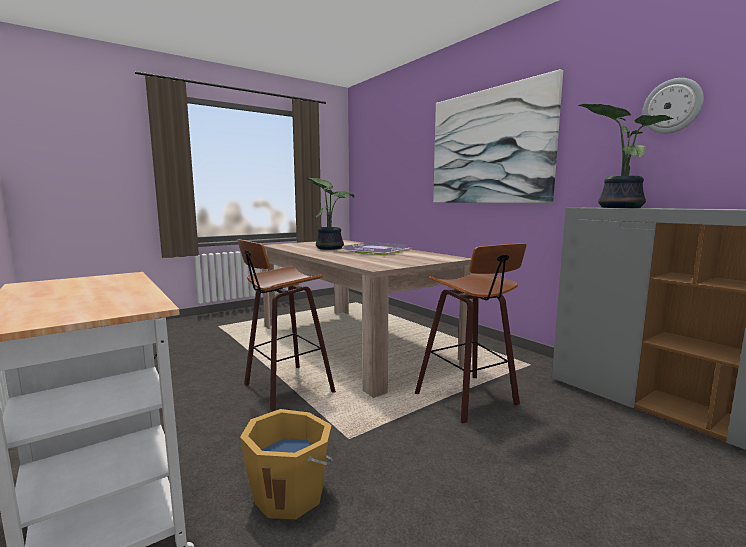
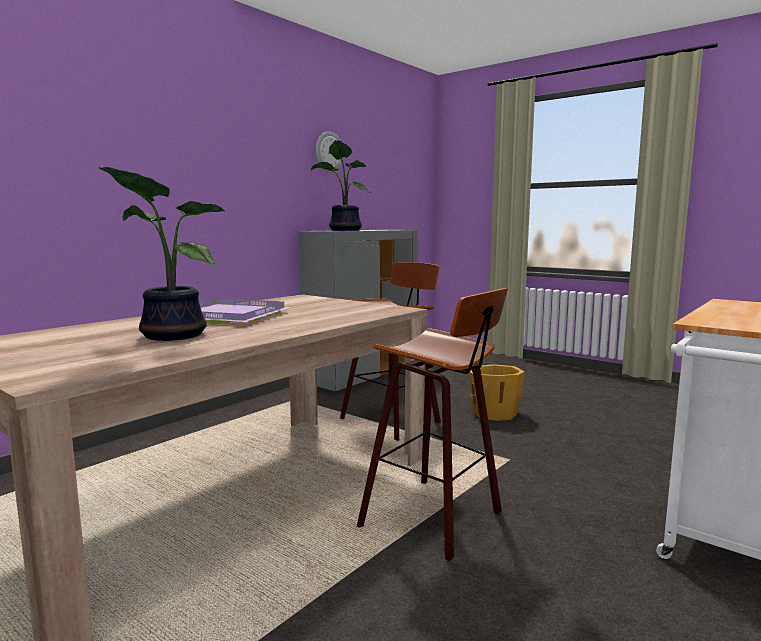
camera: 105 degrees left, 0 degrees up
orange bucket [240,409,334,519] -> orange bucket moved to [468,364,525,421]
picture [433,69,563,203] -> none

